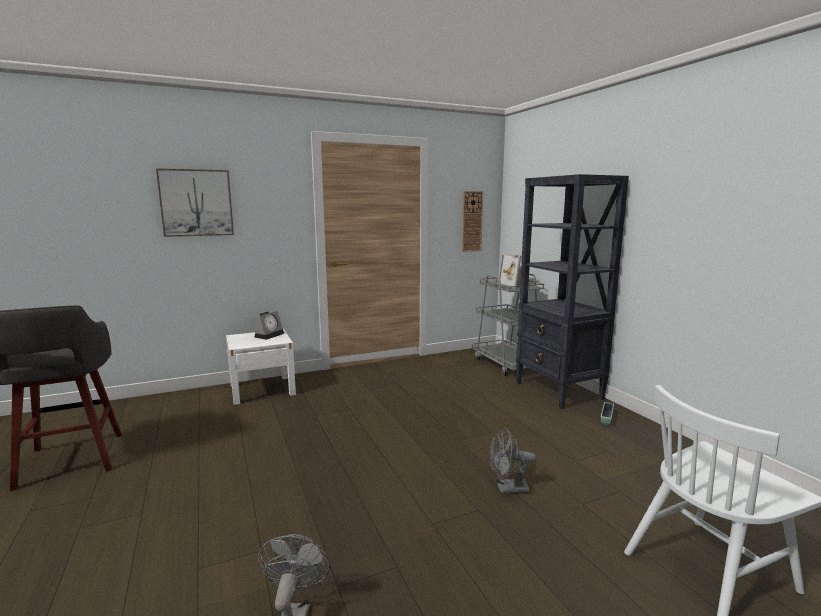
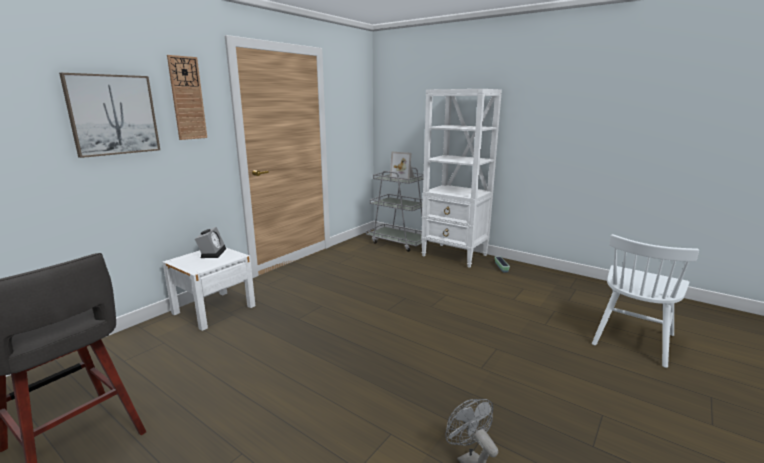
camera: 30 degrees left, 5 degrees up
wall clock [462,191,483,252] -> wall clock moved to [167,55,207,140]
grey fan [490,428,536,493] -> none
black bookcase [516,174,629,409] -> white bookcase [421,89,502,268]

